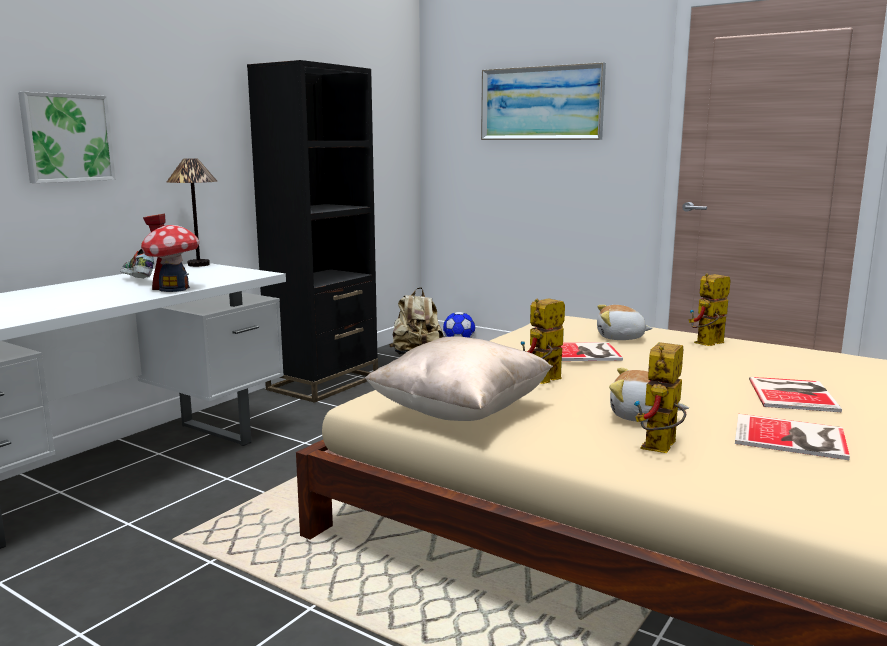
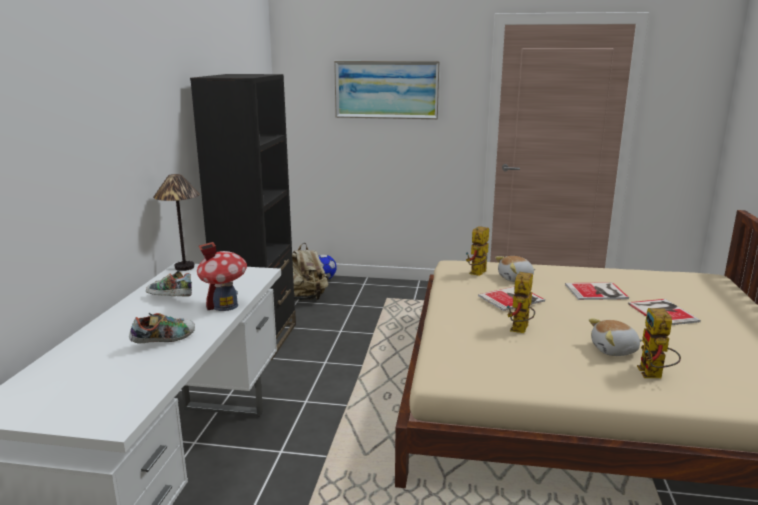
camera: 25 degrees left, 5 degrees up
picture [18,92,116,183] -> none
beige pillow [365,336,553,421] -> none
toy robot [689,273,731,346] -> toy robot moved to [466,226,489,276]
book [735,414,850,460] -> book moved to [565,282,629,300]
none -> shoe [129,313,195,344]

